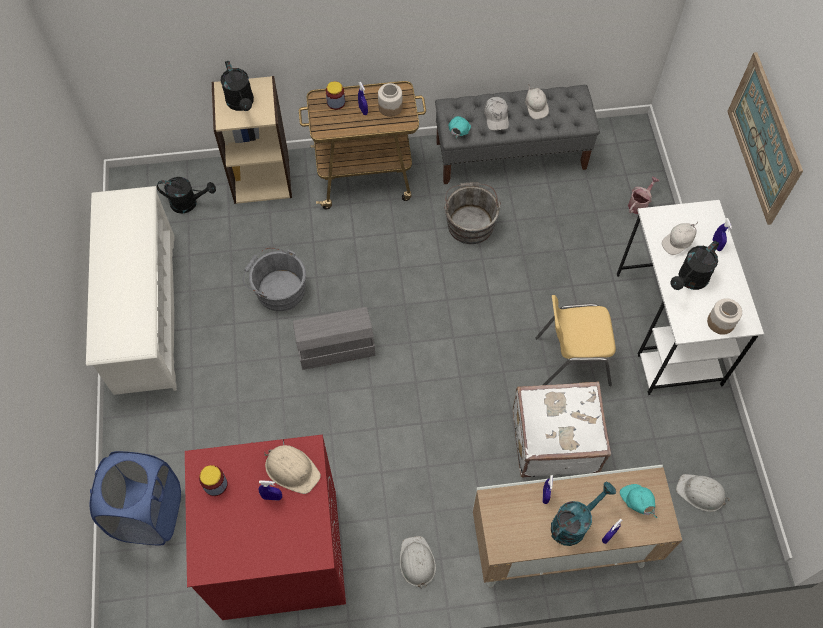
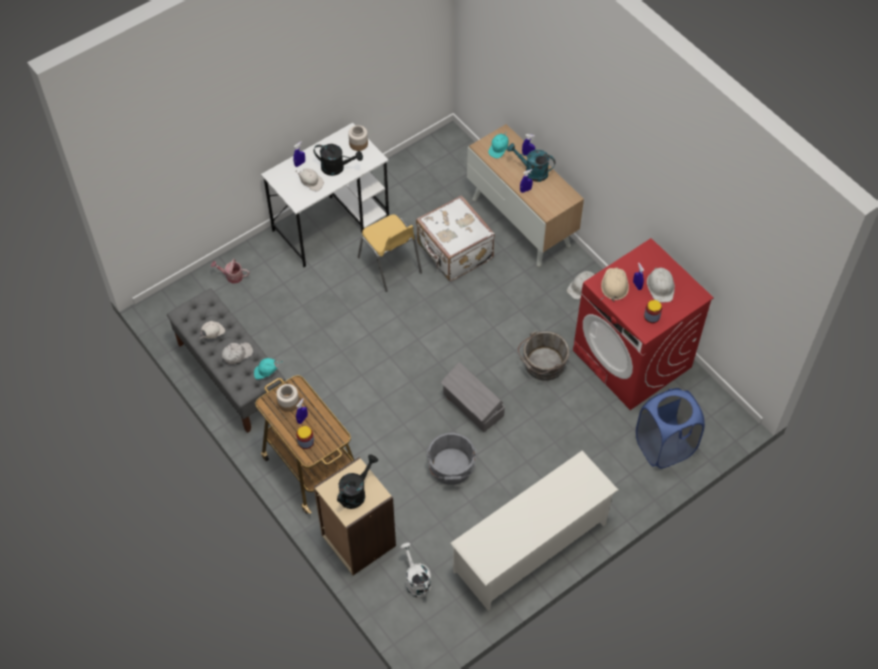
camera: 120 degrees left, 5 degrees down
black watering can [157,177,216,213] -> white watering can [400,543,431,598]
grey bucket [444,182,501,244] -> grey bucket moved to [518,331,570,381]
white hard hat [676,474,730,512] -> white hard hat moved to [647,267,675,303]
picture [727,52,803,225] -> none

